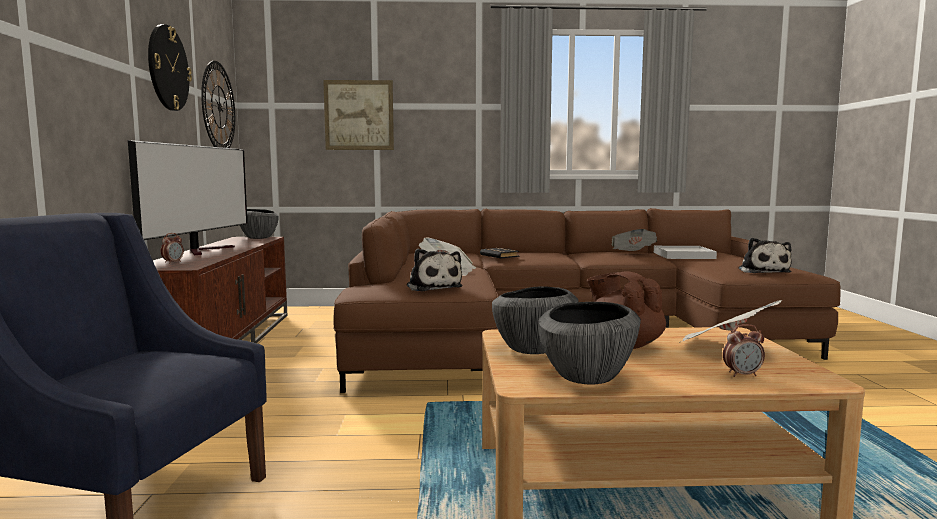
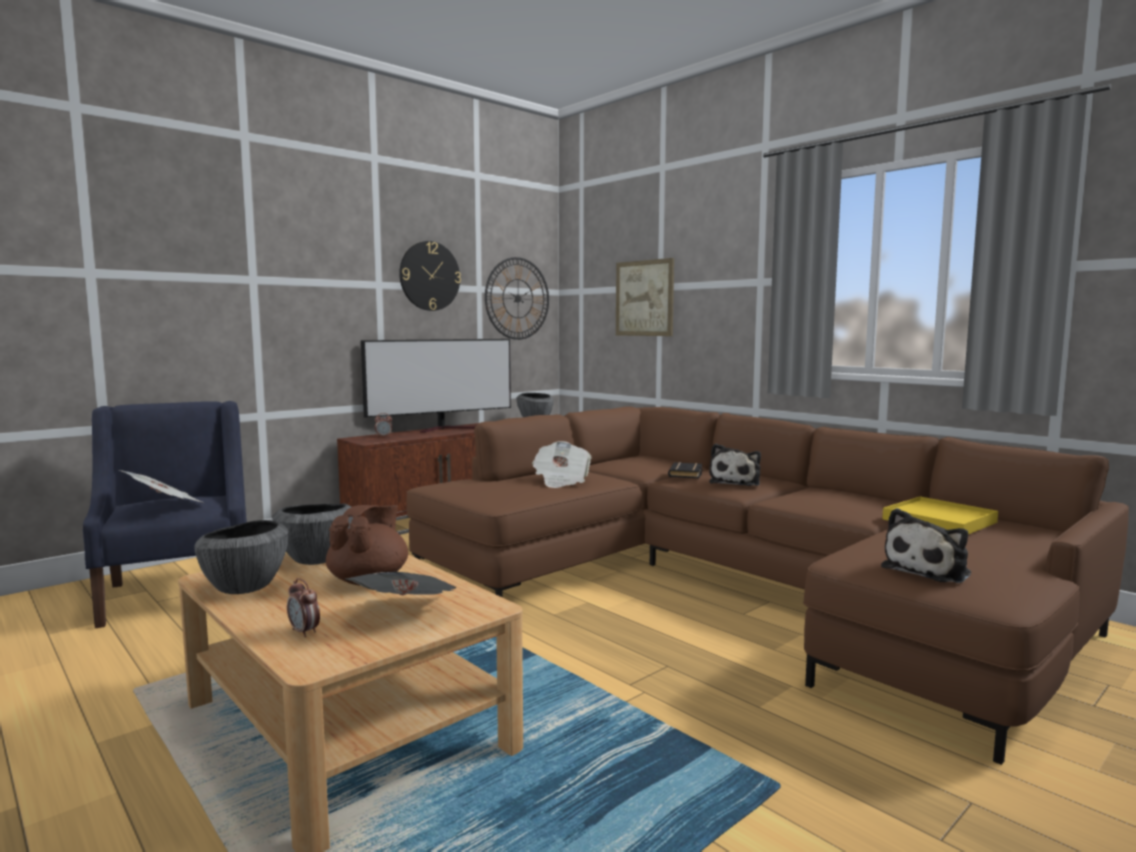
camera: 50 degrees right, 0 degrees up
plush toy [407,249,463,292] -> plush toy moved to [709,444,761,486]
newspaper [612,229,657,251] -> newspaper moved to [119,470,205,503]
white tray [654,246,717,259] -> yellow tray [882,496,998,534]

